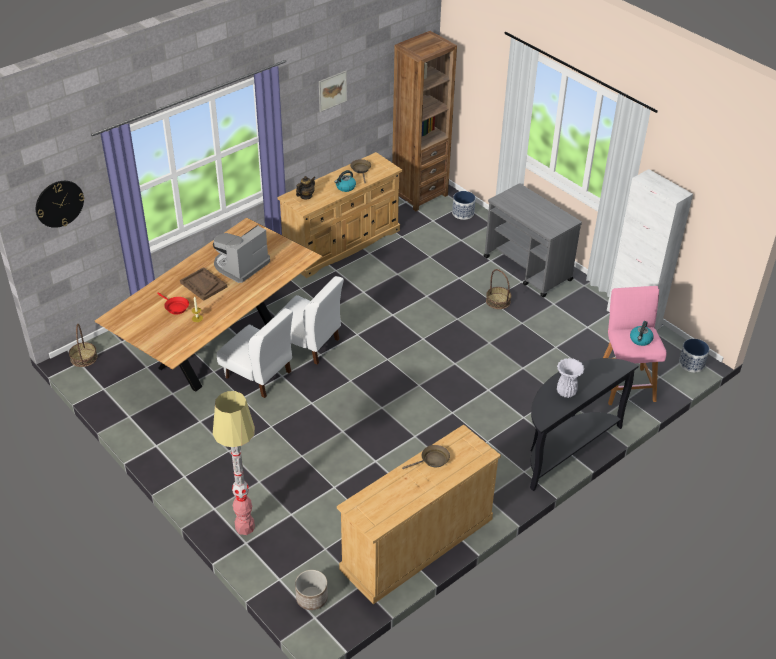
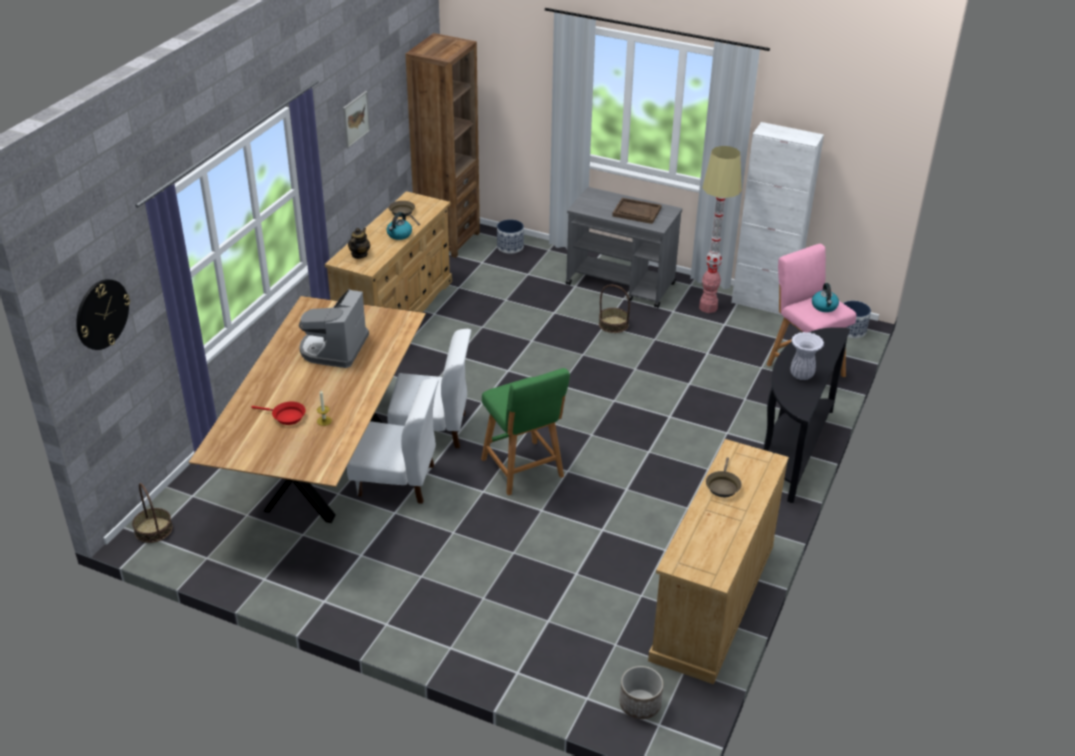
camera: 25 degrees left, 5 degrees down
brown tray [180,267,227,301] -> brown tray moved to [612,198,662,224]
floor lamp [213,391,255,535] -> floor lamp moved to [699,146,742,313]
brown frying pan [402,445,450,469] -> brown frying pan turned 150 degrees clockwise [706,457,742,497]
none -> green stool [481,368,570,496]

